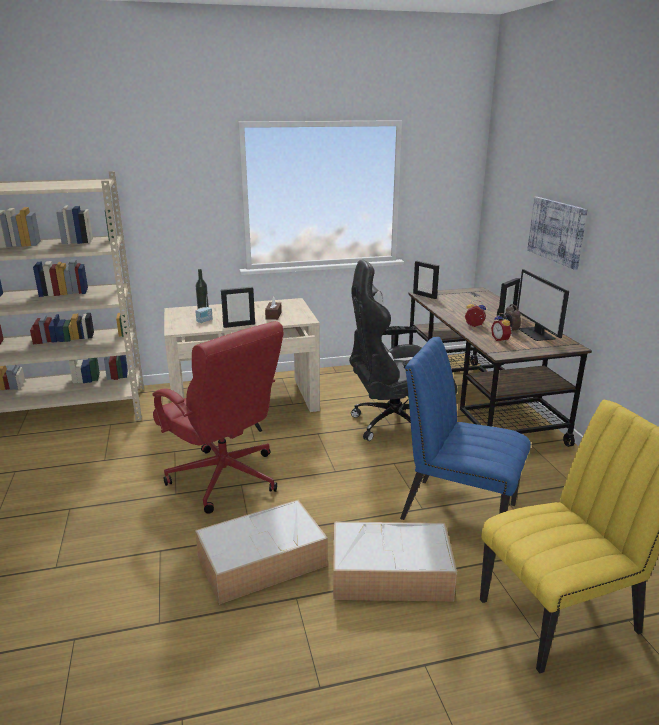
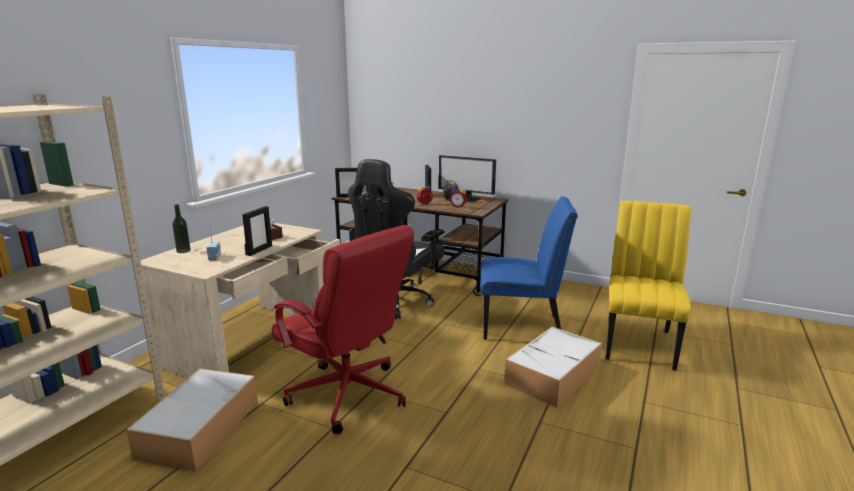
camera: 50 degrees left, 5 degrees down
red office chair [152,321,284,514] -> red office chair turned 45 degrees clockwise [272,225,414,434]
storage box [195,500,328,605] -> storage box moved to [126,368,258,471]
blue chair [400,337,531,520] -> blue chair turned 150 degrees counterclockwise [480,196,578,339]
picture [527,197,588,270] -> none

